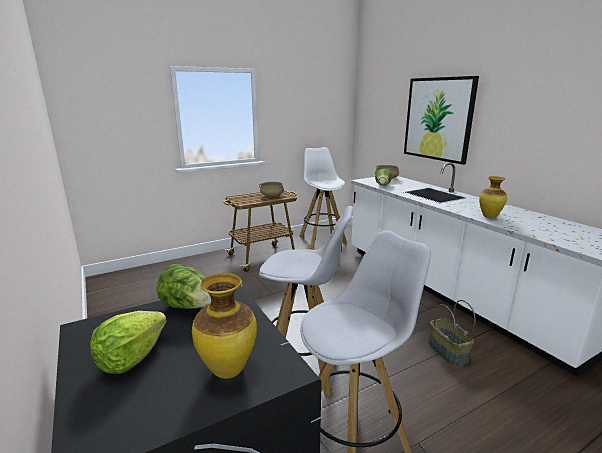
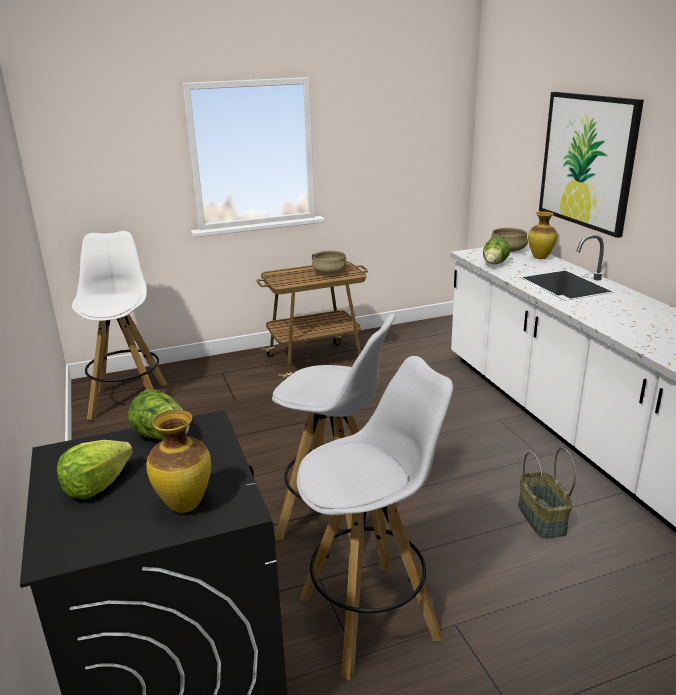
camera: 10 degrees right, 5 degrees up
white stool [299,147,347,249] -> white stool moved to [72,231,167,420]
vase [479,176,507,218] -> vase moved to [528,211,557,259]

